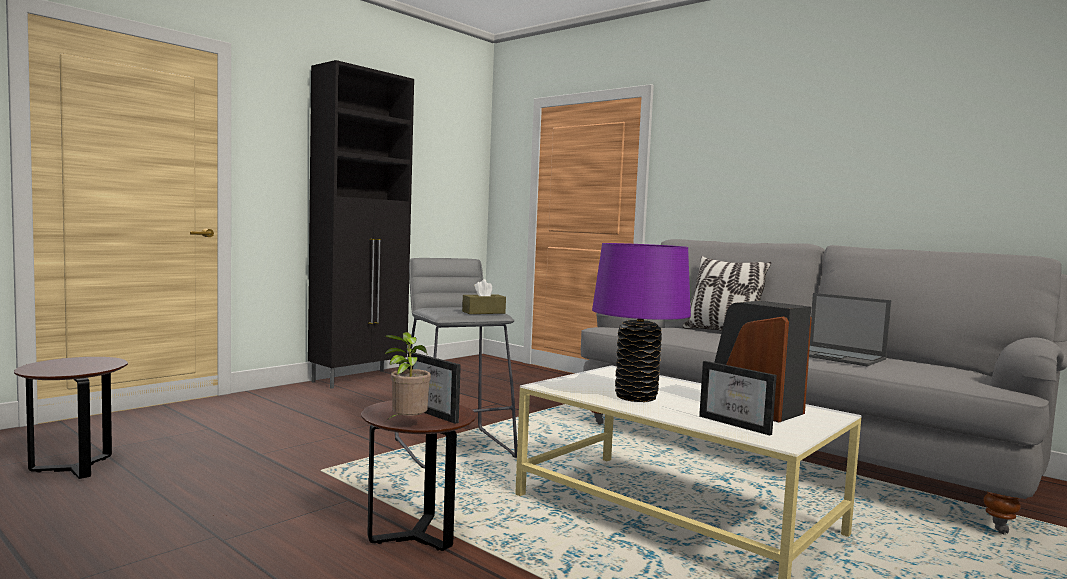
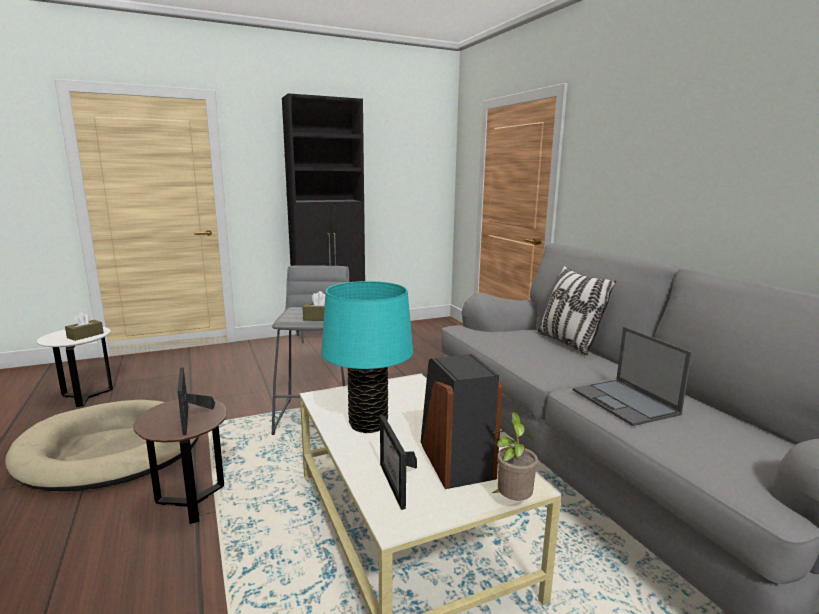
camera: 25 degrees right, 10 degrees up
brown side table [14,357,128,479] -> white side table [37,327,113,407]
potted plant [385,332,431,419] -> potted plant moved to [492,412,538,500]
purple table lamp [592,243,691,402] -> turquoise table lamp [321,281,413,433]
none -> beige dog bed [5,400,198,491]
none -> brown tissue box [65,312,104,341]

